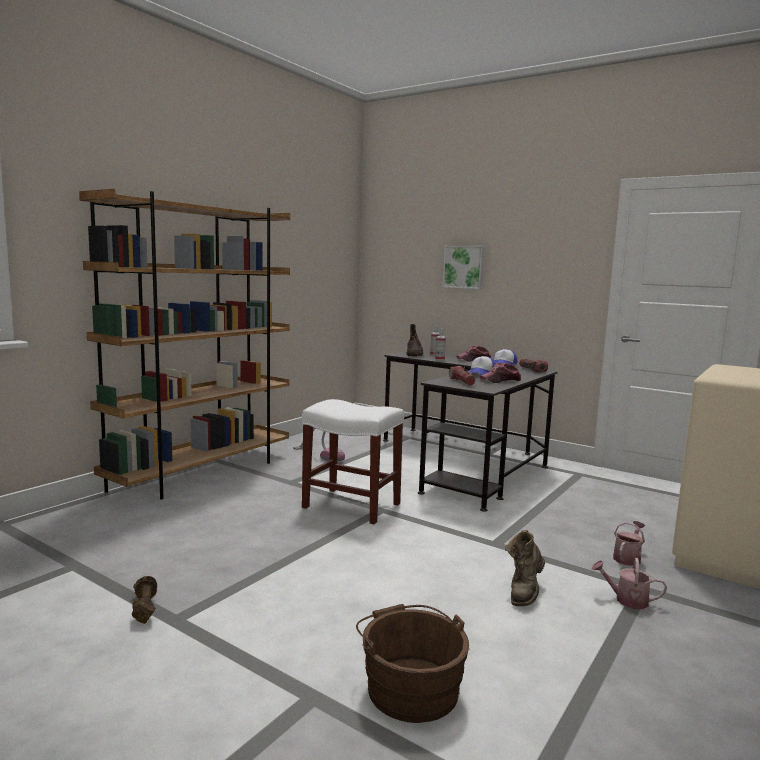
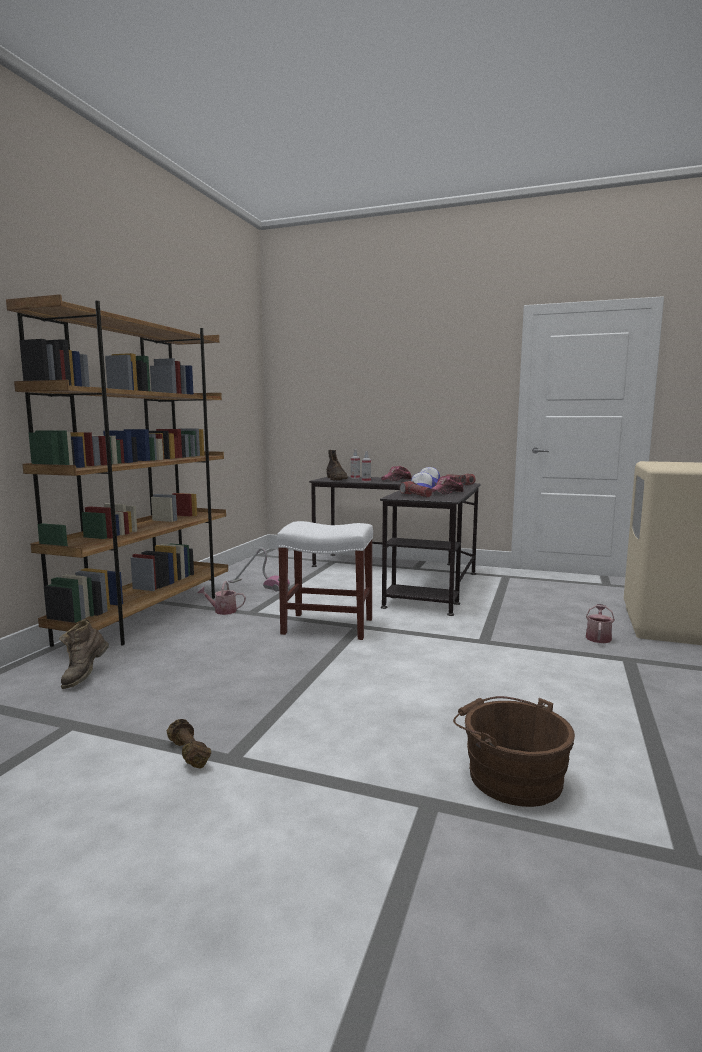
camera: 15 degrees left, 0 degrees up
picture [442,246,485,289] -> none
brown boot [505,530,545,606] -> brown boot moved to [59,619,109,689]
watering can [591,558,667,609] -> watering can moved to [198,581,246,615]

